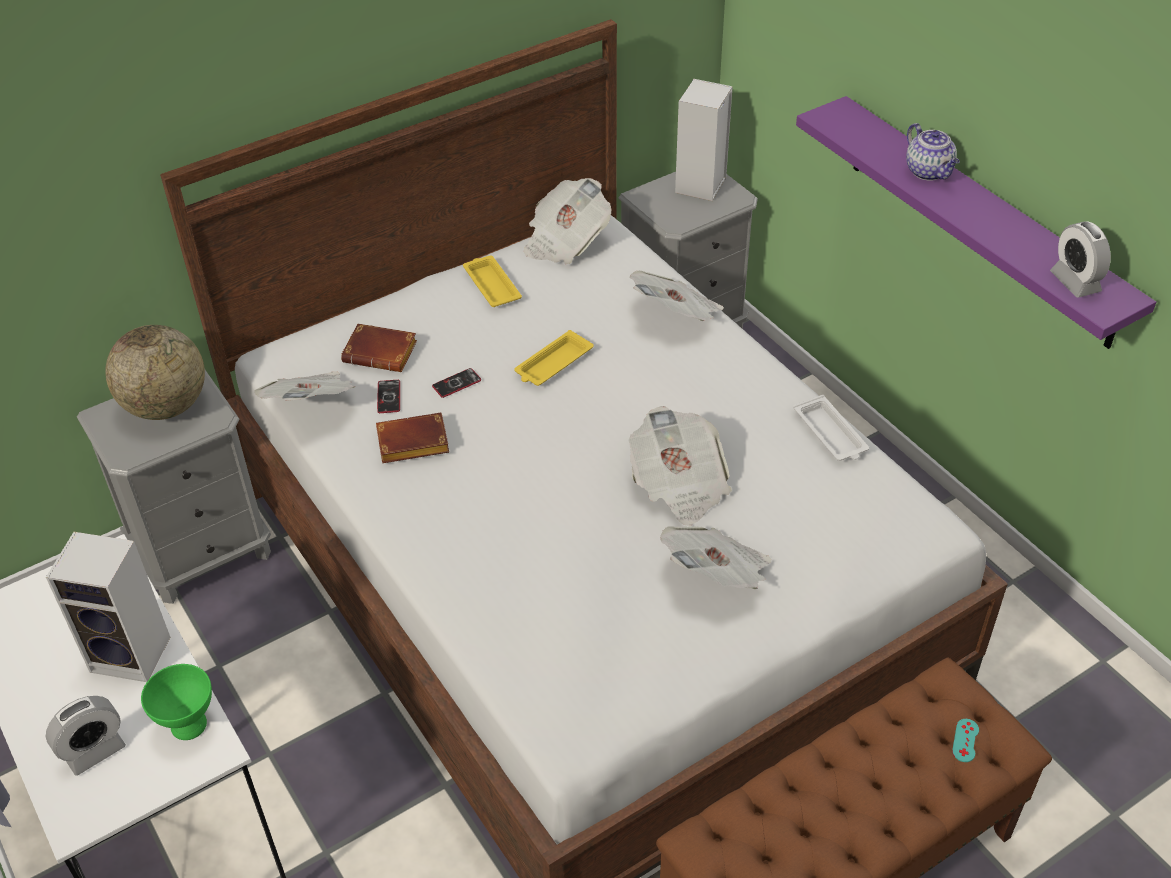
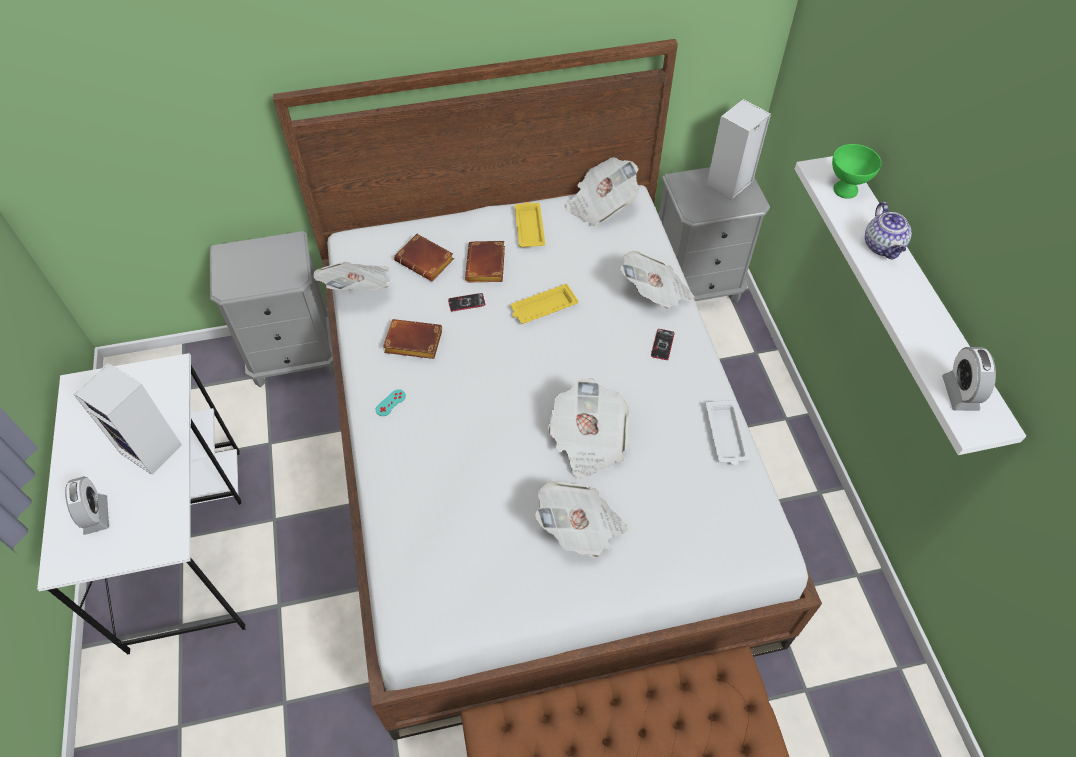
camera: 20 degrees right, 10 degrees up
alarm clock [46,696,126,776] -> alarm clock turned 90 degrees counterclockwise [65,476,109,535]
globe [105,325,205,420] -> none
green bowl [141,664,212,740] -> green bowl moved to [832,144,882,199]
phone [377,380,400,413] -> phone moved to [651,329,675,360]
purple shelf [796,96,1156,349] -> white shelf [795,156,1026,455]
turquoise game controller [952,719,979,762] -> turquoise game controller moved to [376,389,406,416]
none -> brown book [465,241,505,282]

